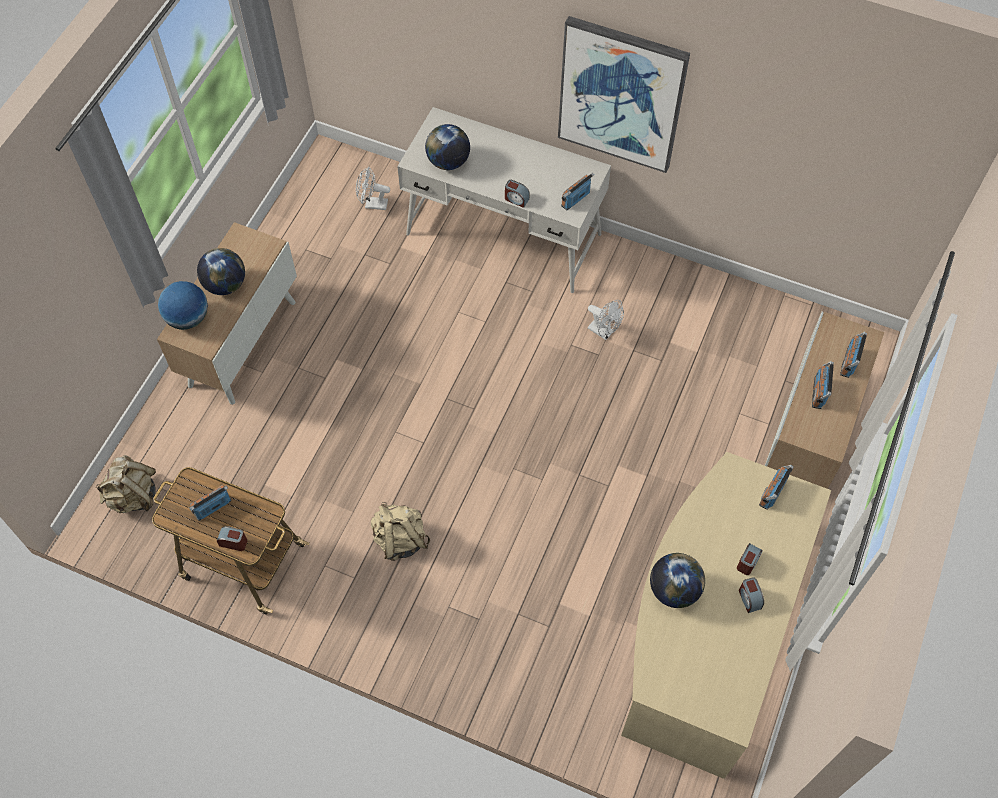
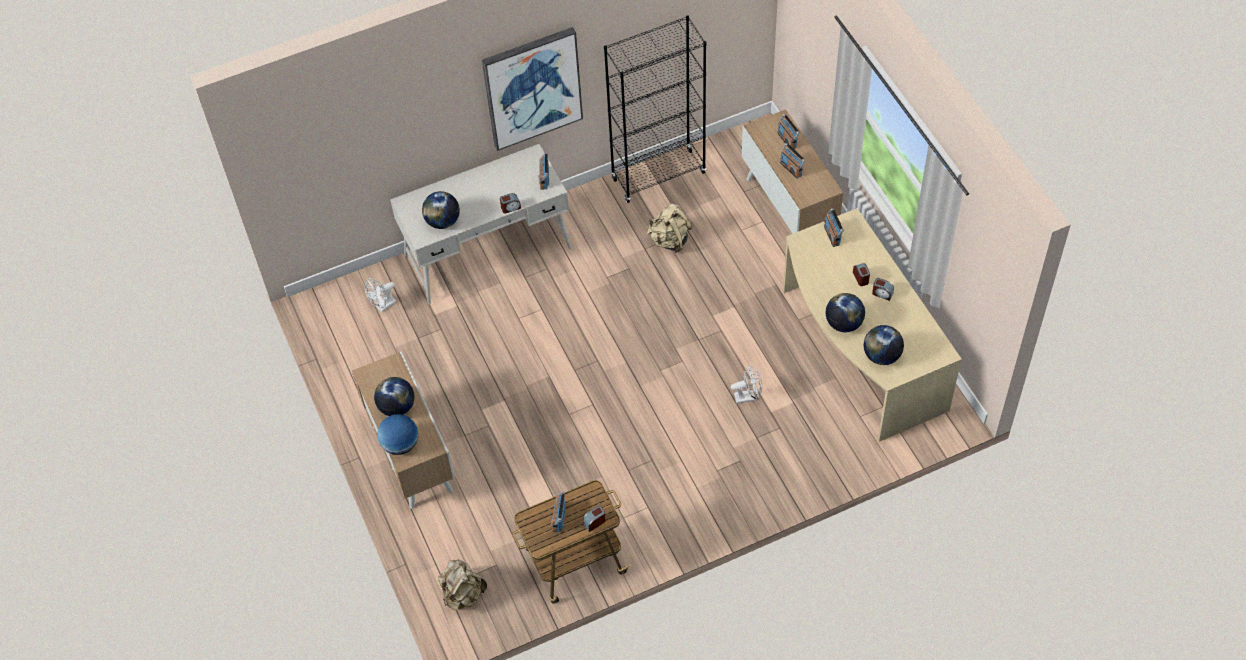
camera: 45 degrees left, 5 degrees down
beige backpack [371,502,430,561] -> beige backpack moved to [647,204,692,253]
white fan [588,300,624,340] -> white fan moved to [731,365,763,404]
none -> black bookcase [604,15,706,203]
none -> globe [864,325,904,365]

